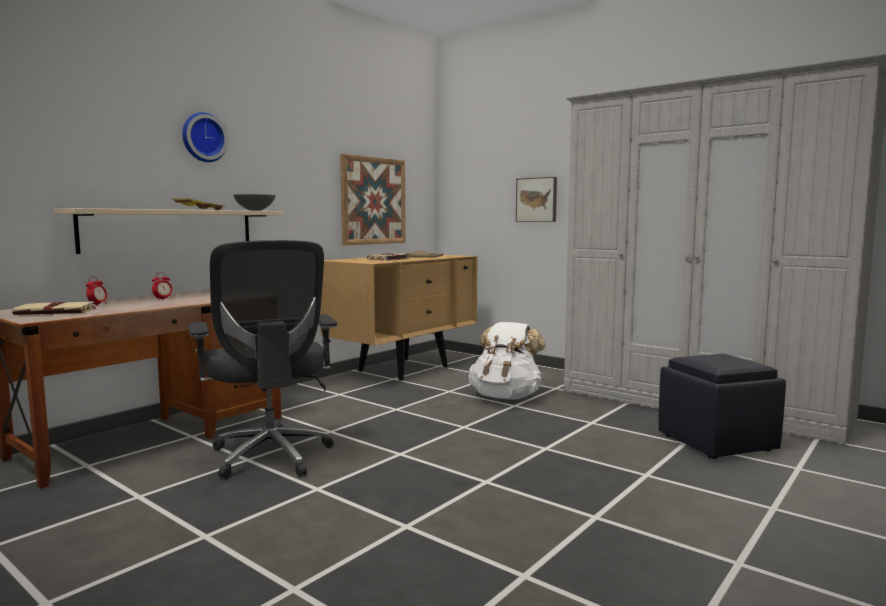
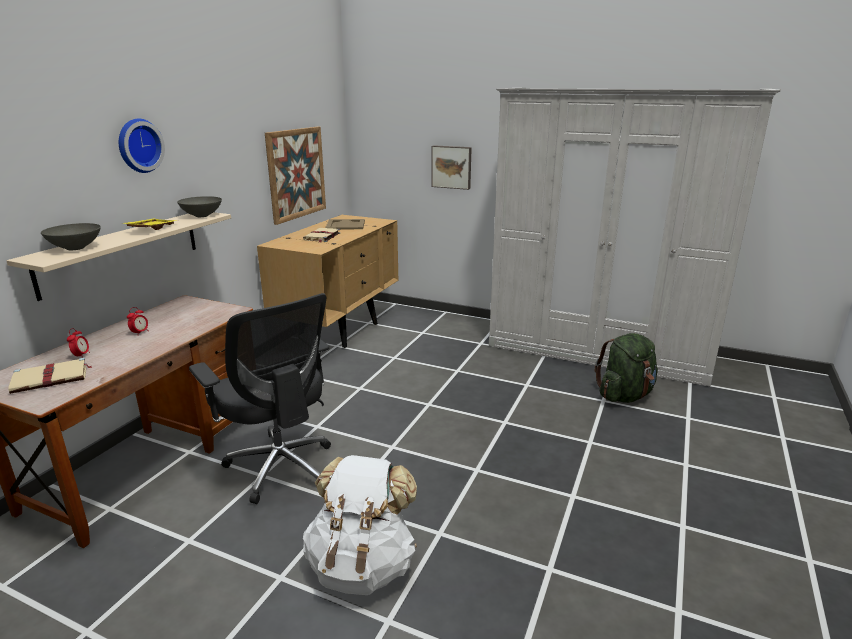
camera: 15 degrees left, 15 degrees up
white backpack [469,322,546,399] -> white backpack moved to [303,455,417,595]
black ottoman [658,354,786,459] -> green backpack [594,333,658,403]
none -> grey bowl [41,223,101,250]

